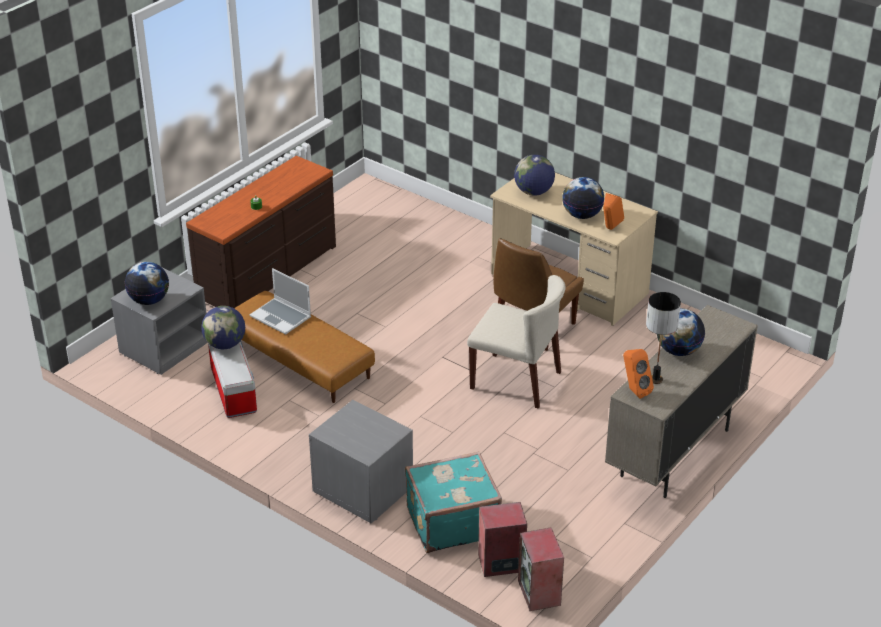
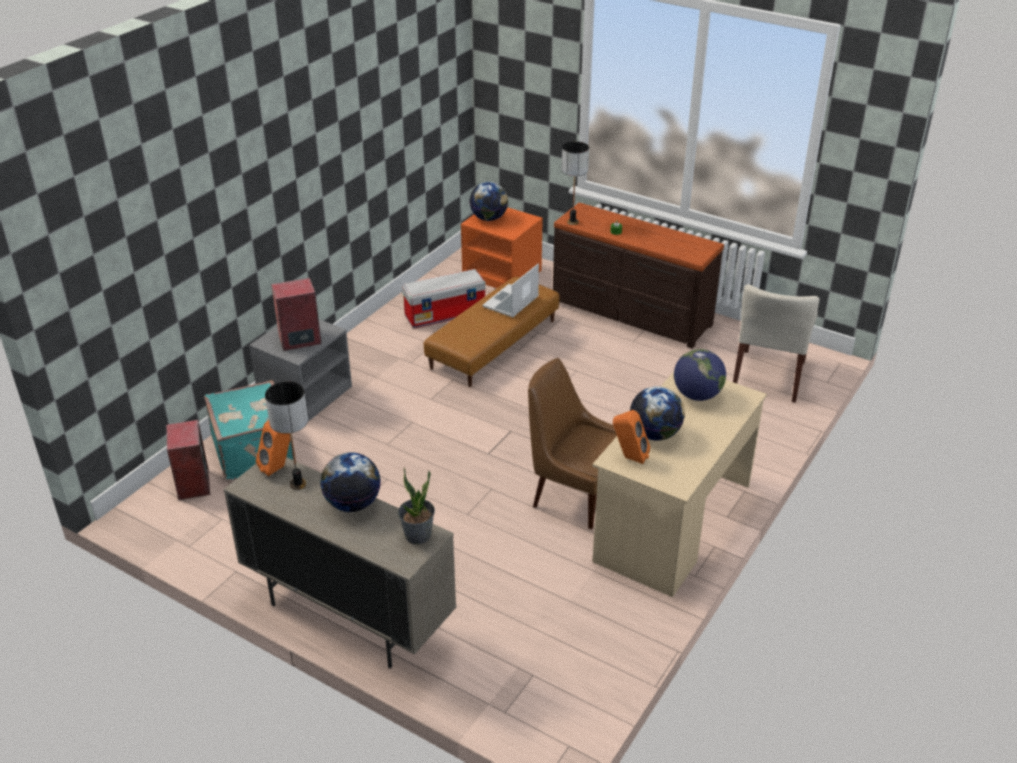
camera: 85 degrees right, 0 degrees up
grey nightstand [110,267,207,375] -> orange nightstand [461,207,543,288]
globe [201,306,245,349] -> none
beige chair [467,275,566,409] -> beige chair moved to [733,284,820,403]
speaker [518,528,564,611] -> speaker moved to [271,278,321,351]
none -> potted plant [398,468,435,544]
none -> table lamp [562,141,589,225]

